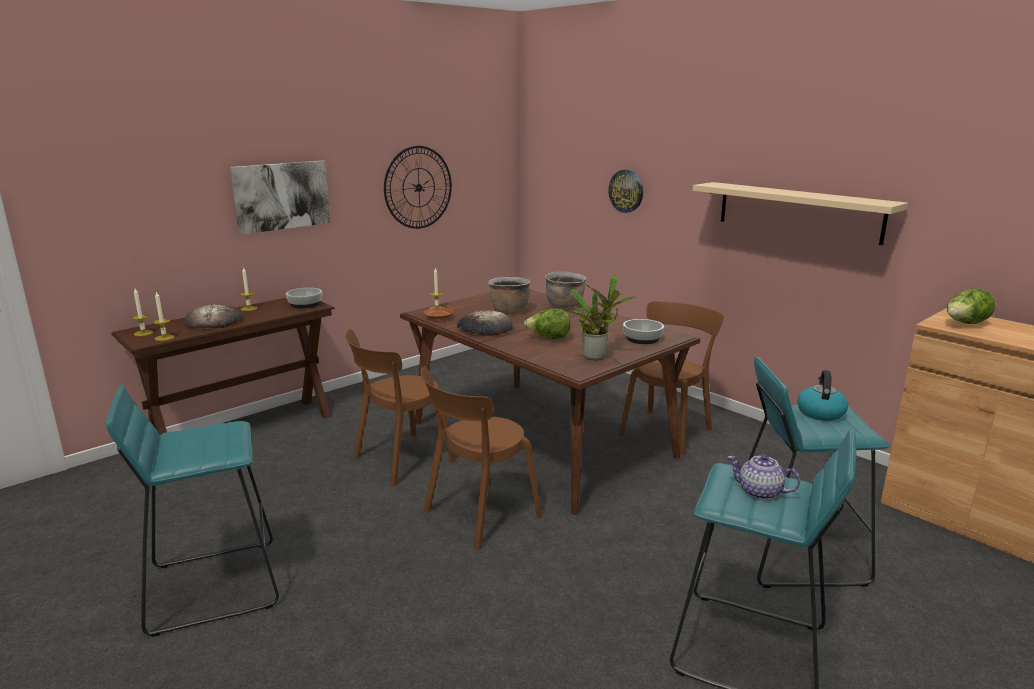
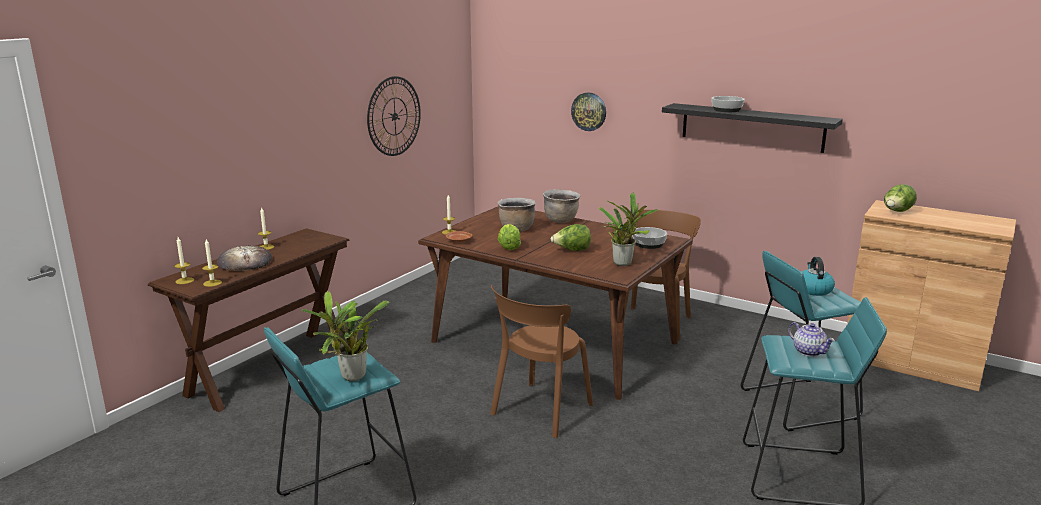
camera: 15 degrees left, 0 degrees up
picture [230,160,330,234] -> none
bowl [286,288,322,308] -> bowl moved to [711,96,745,112]
brown chair [345,329,455,487] -> none
bread [457,310,513,336] -> lettuce [498,224,521,250]
beige shelf [693,182,908,245] -> black shelf [662,103,843,153]
teapot [728,455,800,500] -> teapot turned 135 degrees counterclockwise [788,322,835,357]
none -> potted plant [302,291,389,381]

